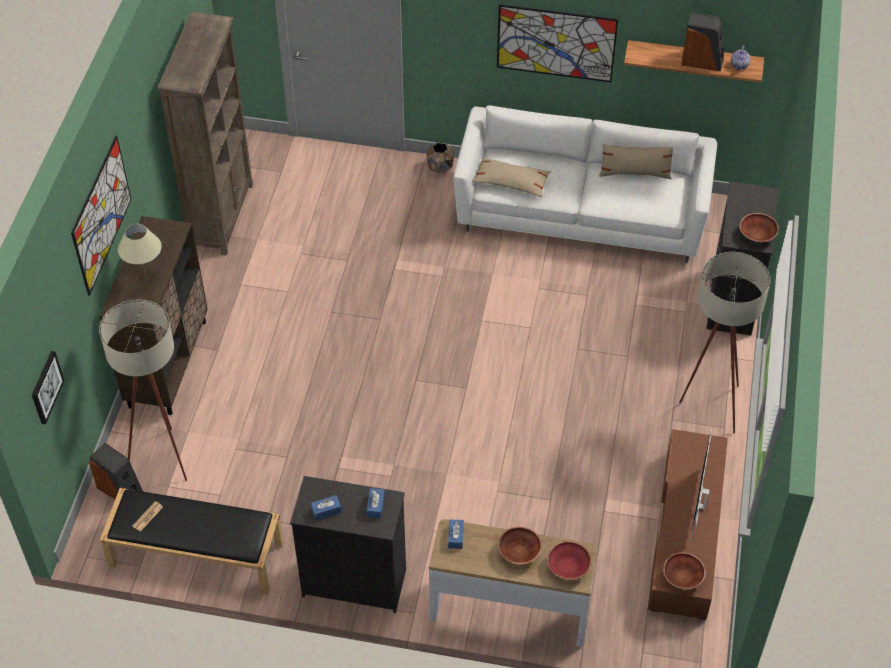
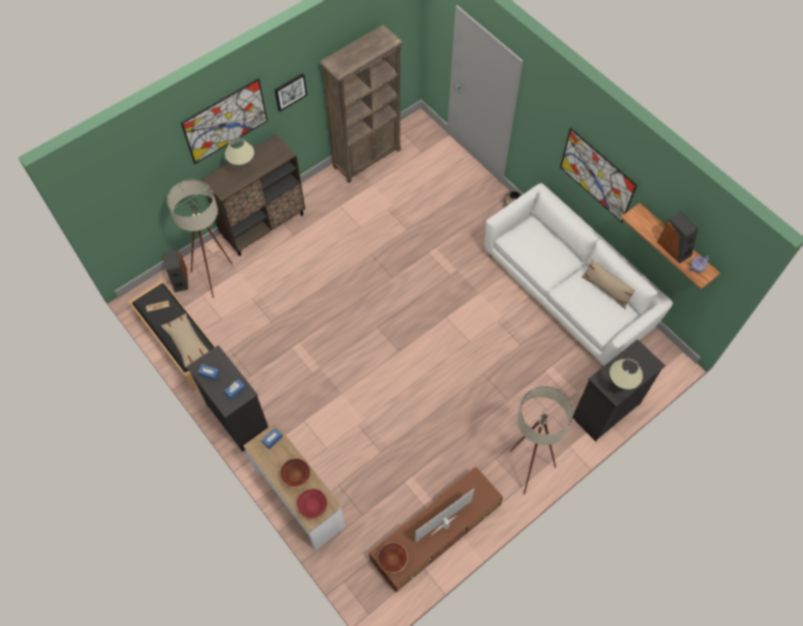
camera: 40 degrees right, 10 degrees up
picture [32,351,64,424] -> picture moved to [275,73,307,111]
beige pillow [472,157,551,197] -> beige pillow moved to [161,313,209,368]
brown bowl [739,213,779,242] -> beige table lamp [610,359,643,389]

